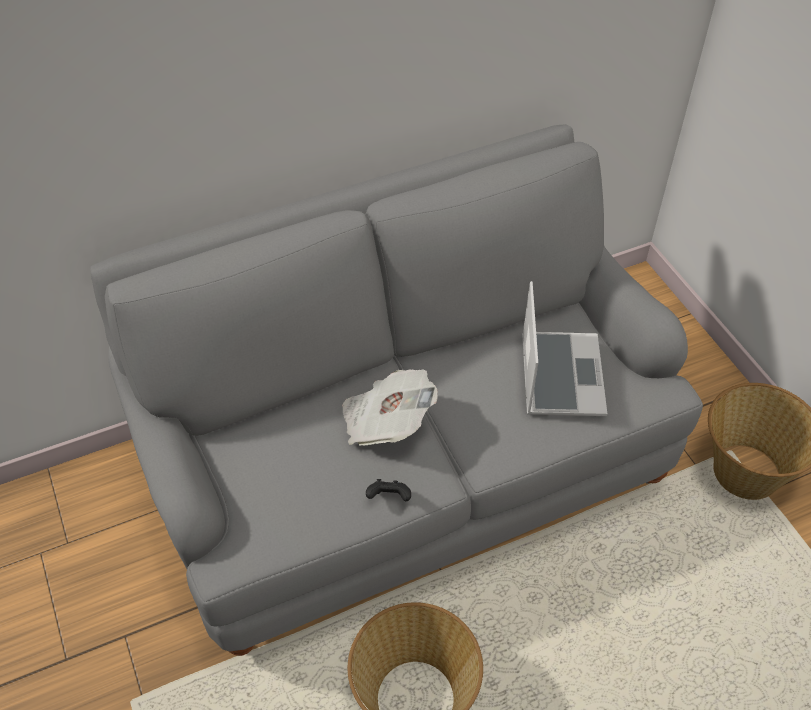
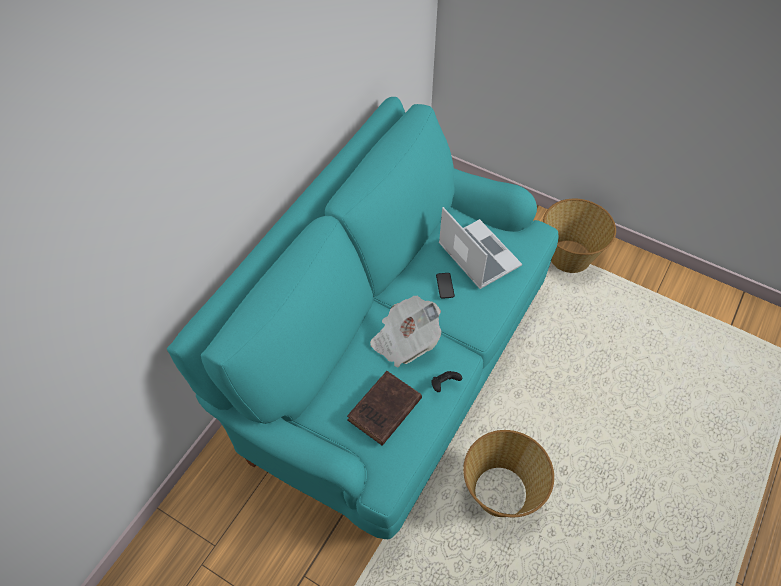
camera: 35 degrees left, 5 degrees up
grey sofa [90,124,703,656] -> turquoise sofa [167,97,559,539]
none -> brown book [347,371,422,446]
none -> phone [436,273,455,299]

